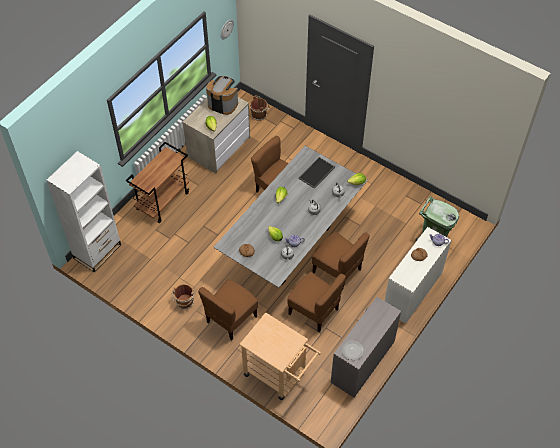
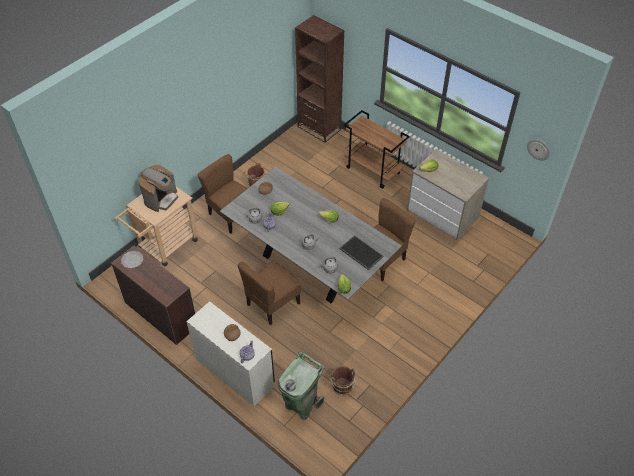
camera: 95 degrees right, 5 degrees down
white bookcase [47,151,121,273] -> brown bookcase [295,15,345,143]
coffee machine [206,76,238,115] -> coffee machine moved to [138,165,178,212]
brown bucket [249,95,269,121] -> brown bucket moved to [331,366,357,395]
brown chair [287,272,346,332] -> none
grey desk [331,297,401,398] -> brown desk [111,246,195,345]

